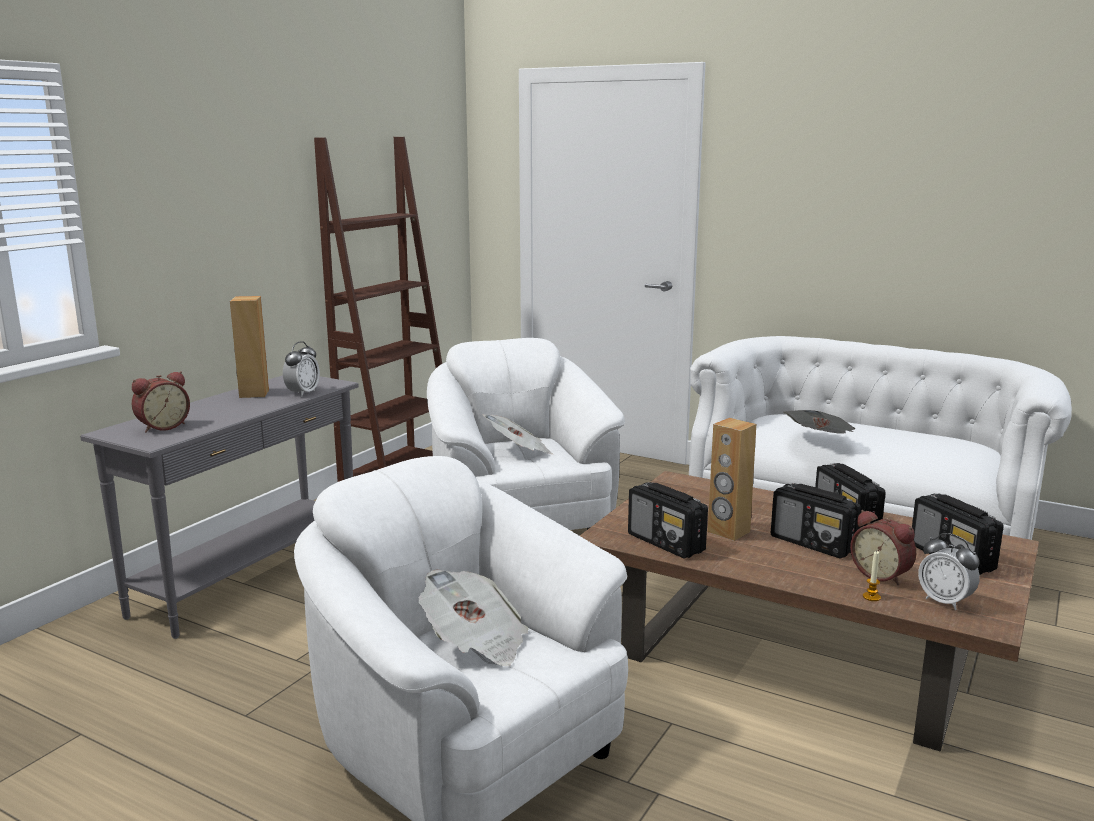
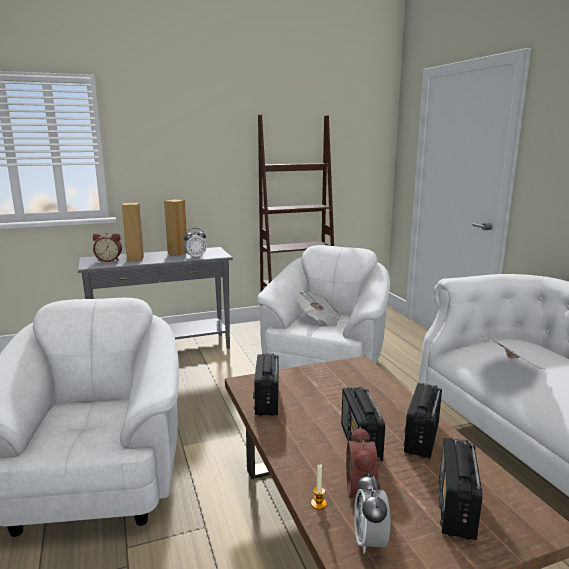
camera: 40 degrees right, 0 degrees up
newspaper [418,569,529,666] -> none
brown speaker [708,418,756,541] -> brown speaker moved to [122,203,144,261]

